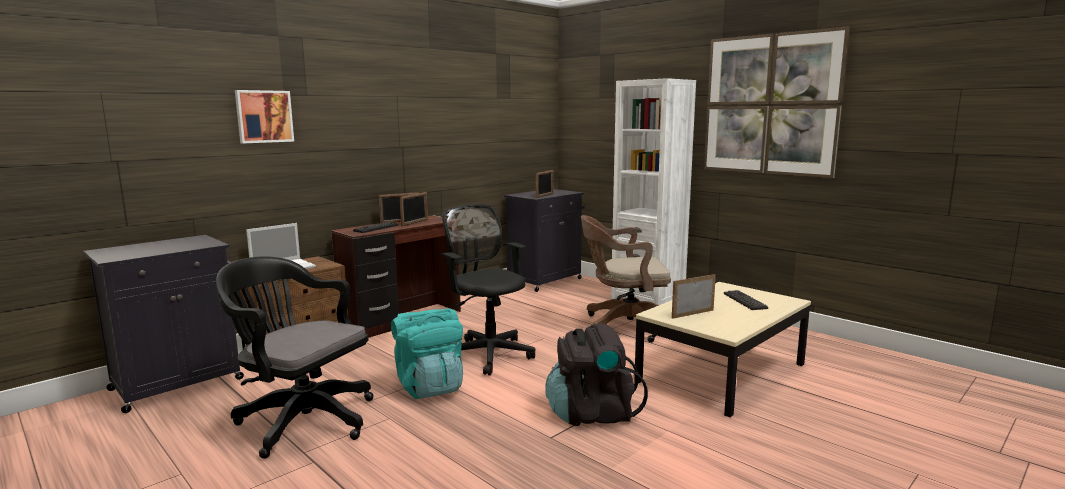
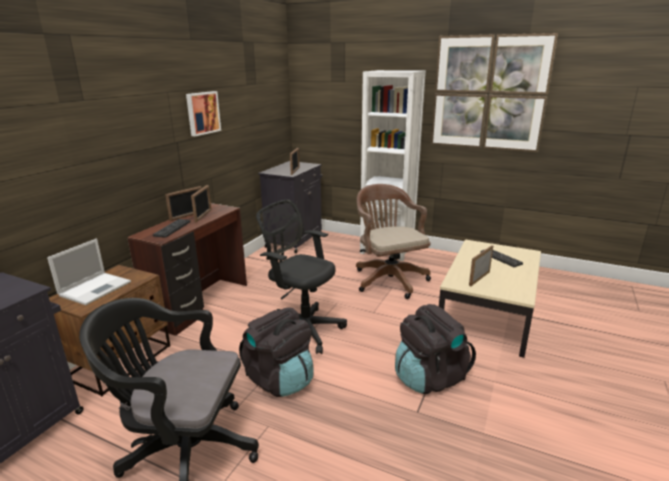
camera: 20 degrees left, 10 degrees up
picture [235,90,294,143] -> picture moved to [186,91,221,136]
turquoise backpack [391,308,463,399] -> black backpack [239,307,314,397]
brown office chair [581,215,671,343] -> brown office chair turned 90 degrees clockwise [356,184,431,299]

